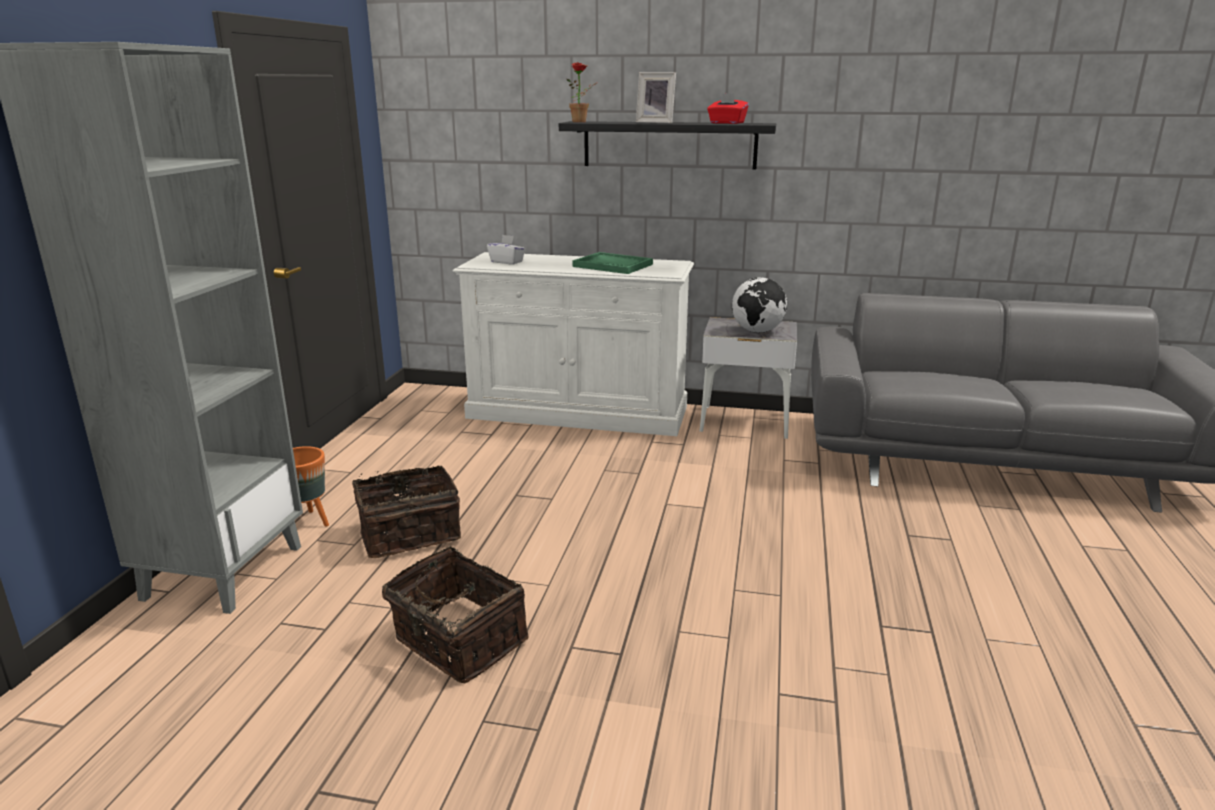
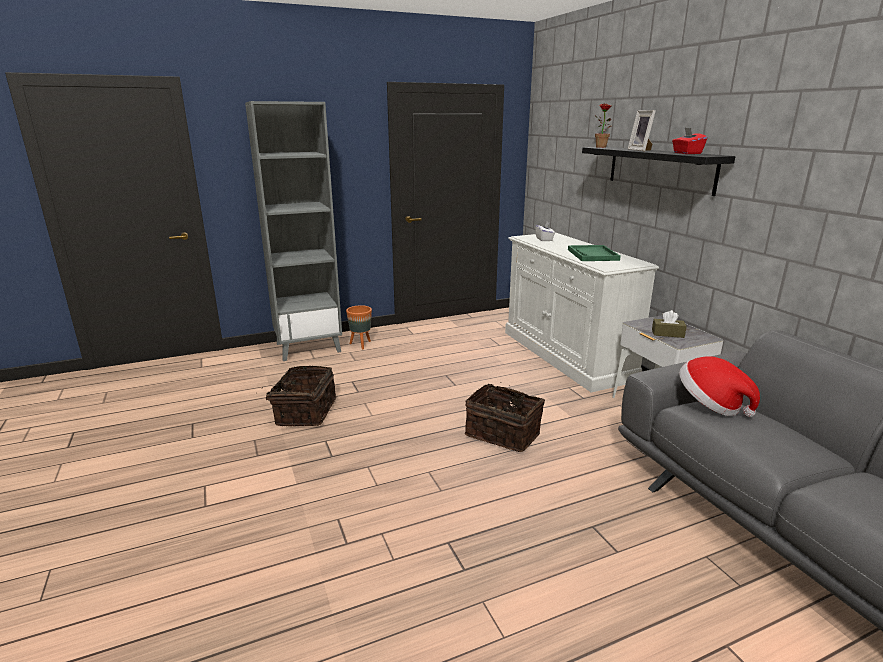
camera: 55 degrees right, 0 degrees up
basket [352,466,461,558] -> basket moved to [465,382,545,452]
globe [732,277,787,333] -> brown tissue box [652,310,687,338]
none -> hat [679,356,760,417]

